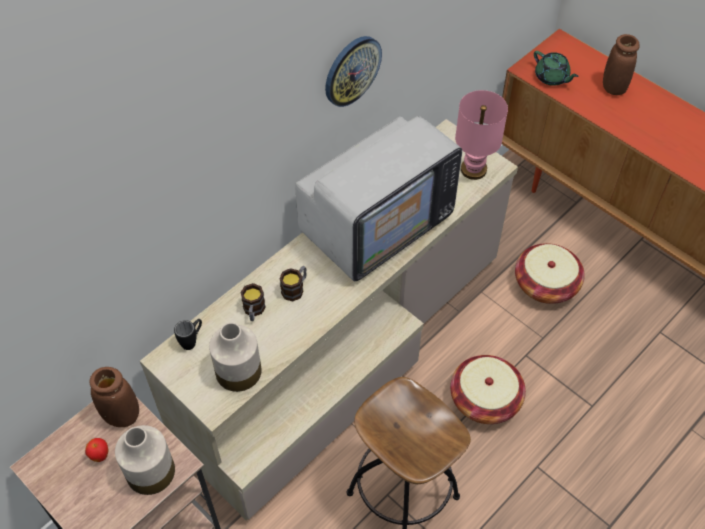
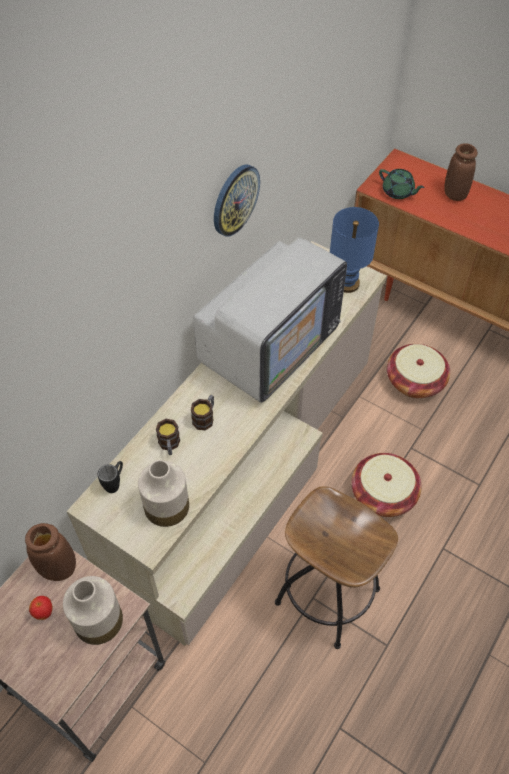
camera: 10 degrees left, 0 degrees up
pink table lamp [455,90,508,180] -> blue table lamp [330,207,379,293]

